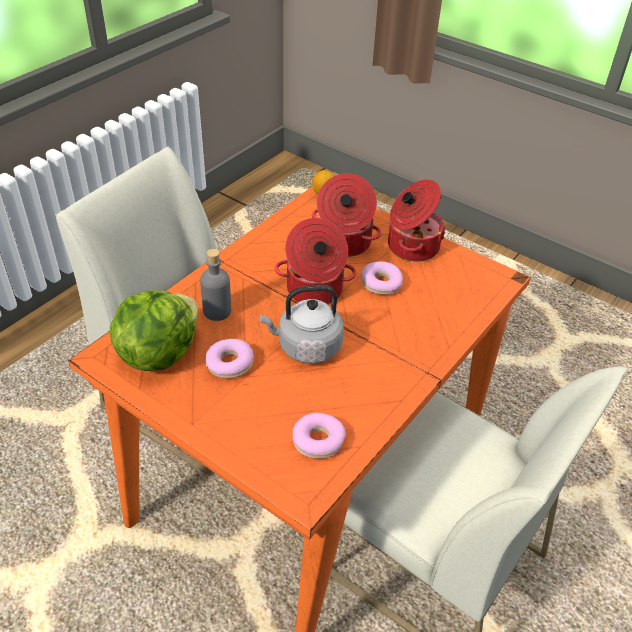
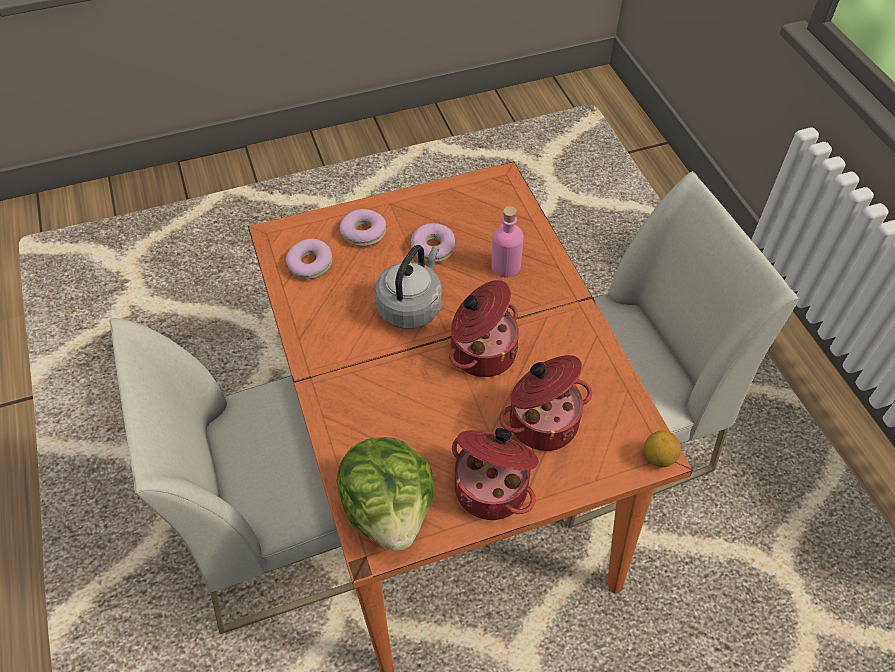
camera: 125 degrees right, 10 degrees up
lettuce [110,290,198,371] -> lettuce moved to [337,437,434,552]
grey bottle [200,249,231,321] -> pink bottle [491,206,524,278]
donut [361,261,403,295] -> donut moved to [340,209,386,247]

